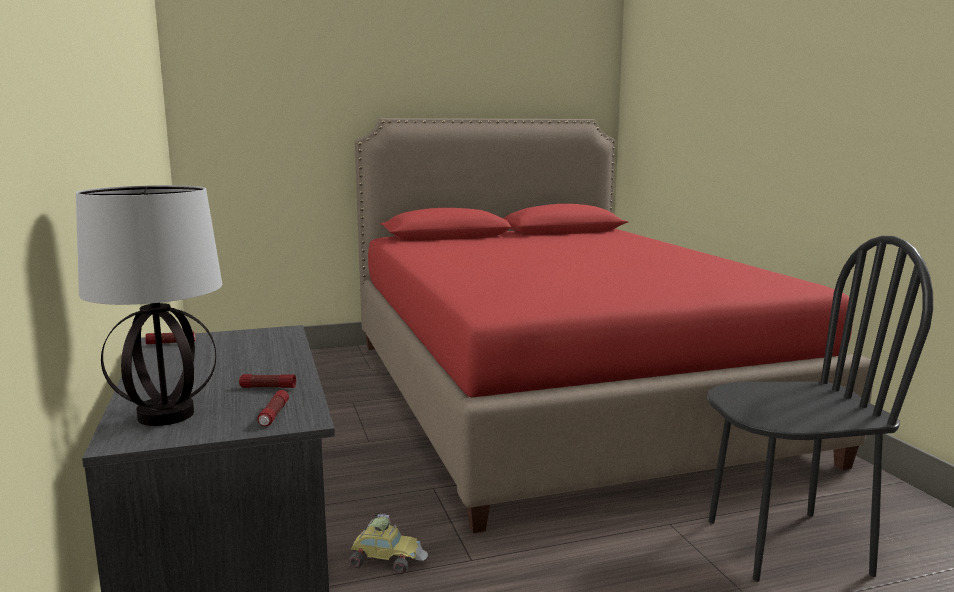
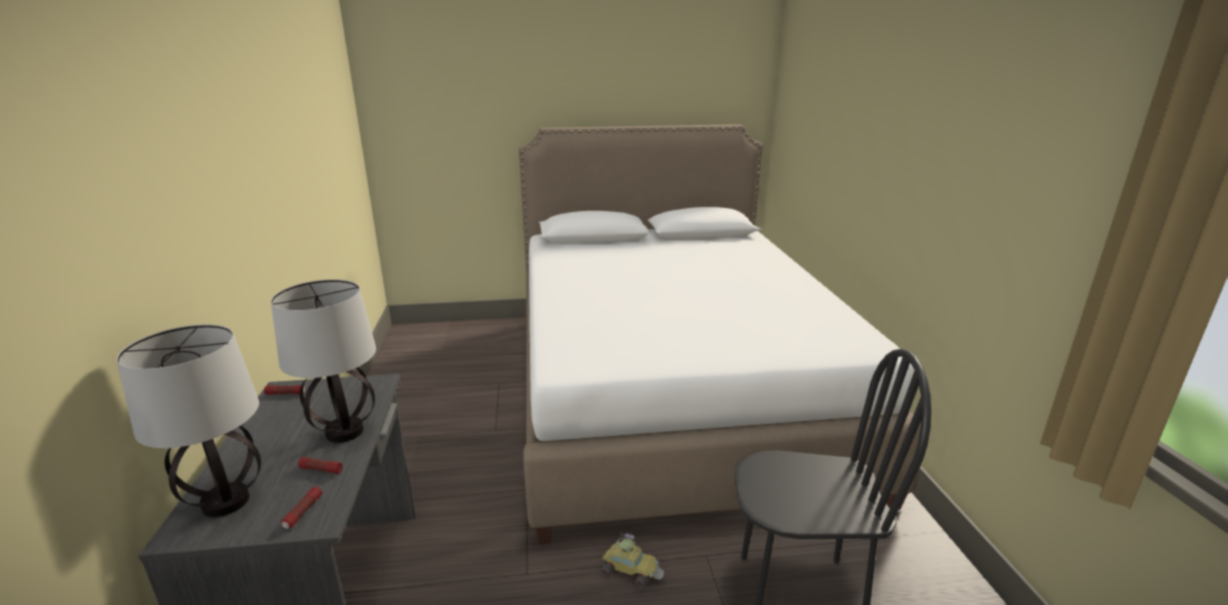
camera: 10 degrees right, 10 degrees up
toy car [349,512,428,574] -> toy car moved to [600,533,664,588]
red bed [355,118,873,533] -> white bed [519,124,921,545]
none -> table lamp [271,279,376,443]

